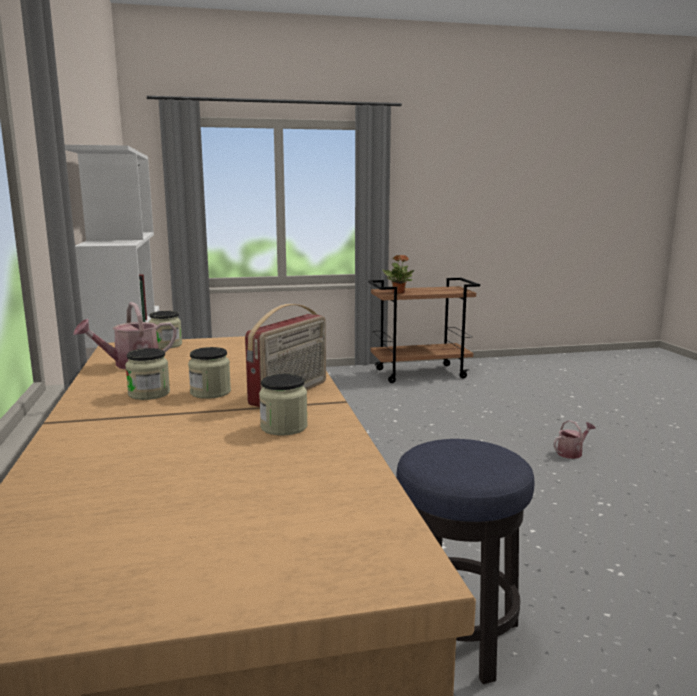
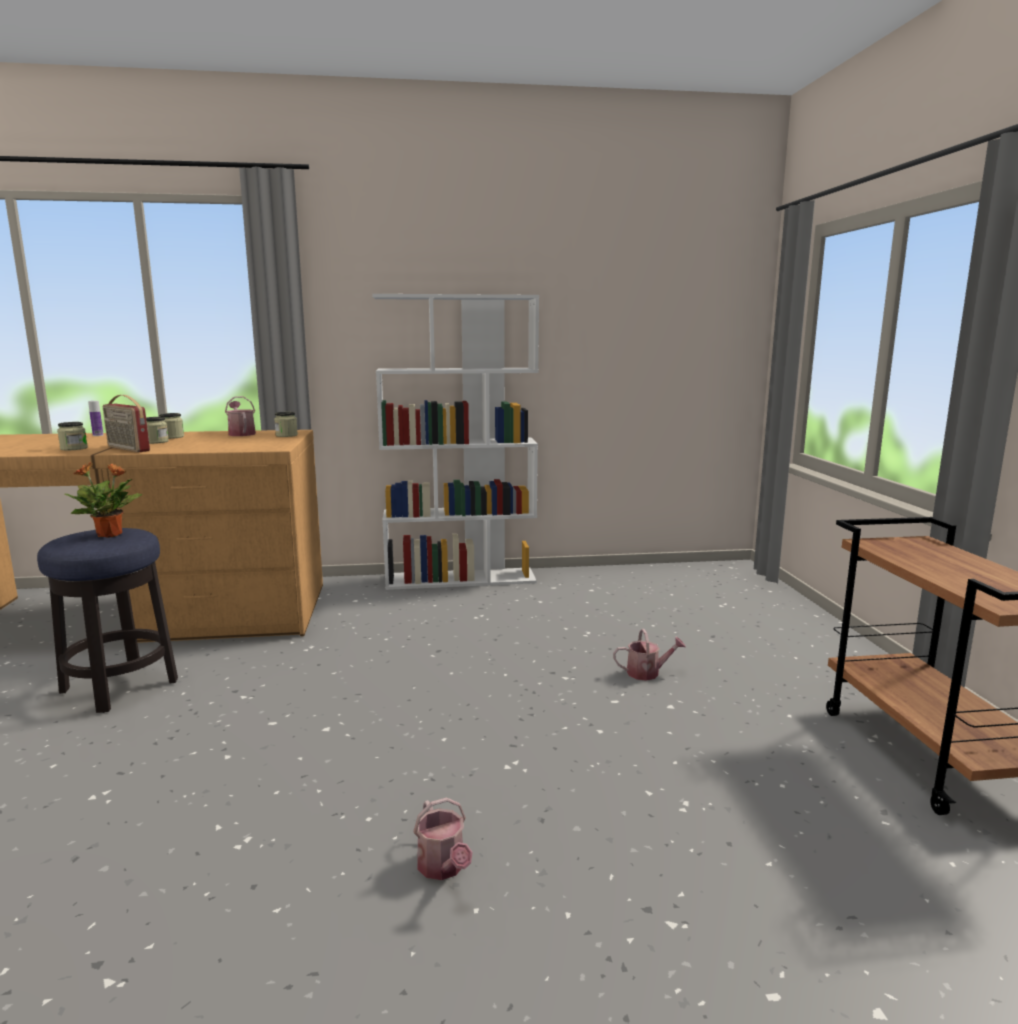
camera: 95 degrees right, 0 degrees up
potted plant [382,255,414,294] -> potted plant moved to [65,462,142,538]
none -> bottle [88,401,104,436]
none -> watering can [613,629,686,681]

